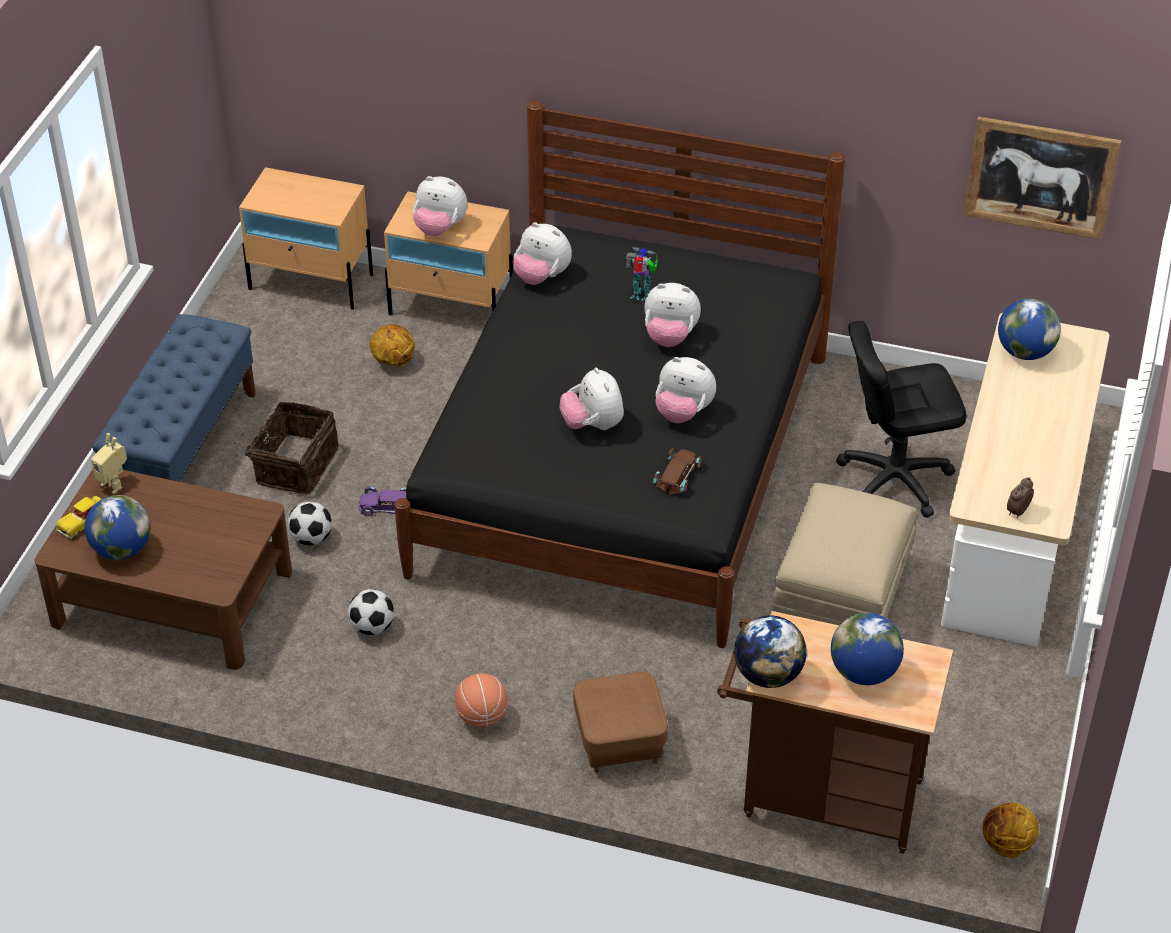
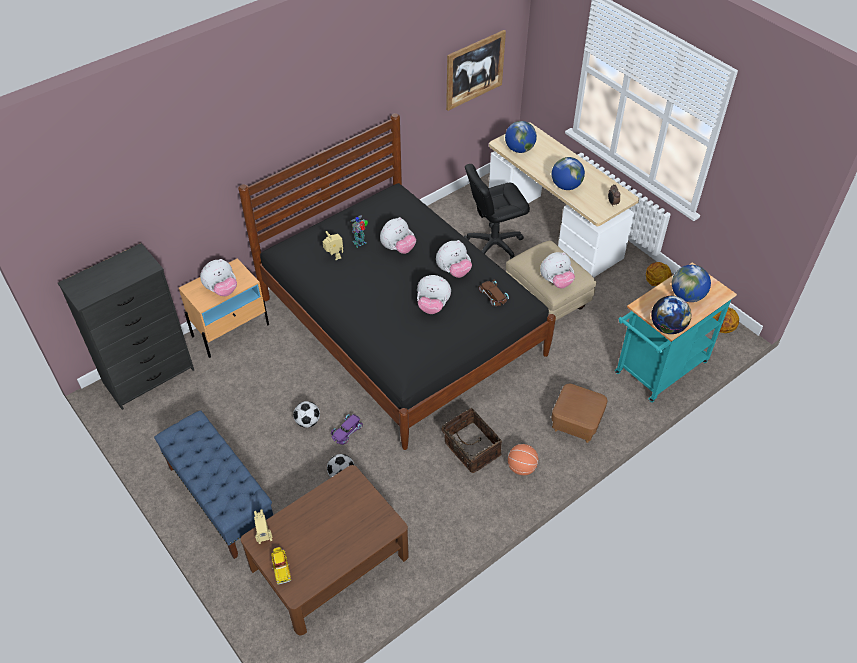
camera: 55 degrees left, 5 degrees up
globe [85,495,151,560] -> globe moved to [552,157,585,190]
basket [234,402,339,495] -> basket moved to [442,408,502,473]
beige nightstand [239,167,373,310] -> black dresser [58,243,194,410]
football [348,589,394,635] -> football moved to [293,401,320,428]
basketball [369,324,415,367] -> basketball moved to [646,262,672,286]
plush toy [513,222,572,285] -> plush toy moved to [540,252,575,288]
brown cart [717,611,953,854] -> turquoise cart [615,262,737,403]
black office chair [836,321,966,518] -> black office chair turned 45 degrees clockwise [464,164,530,259]
none -> toy robot [323,231,343,260]

